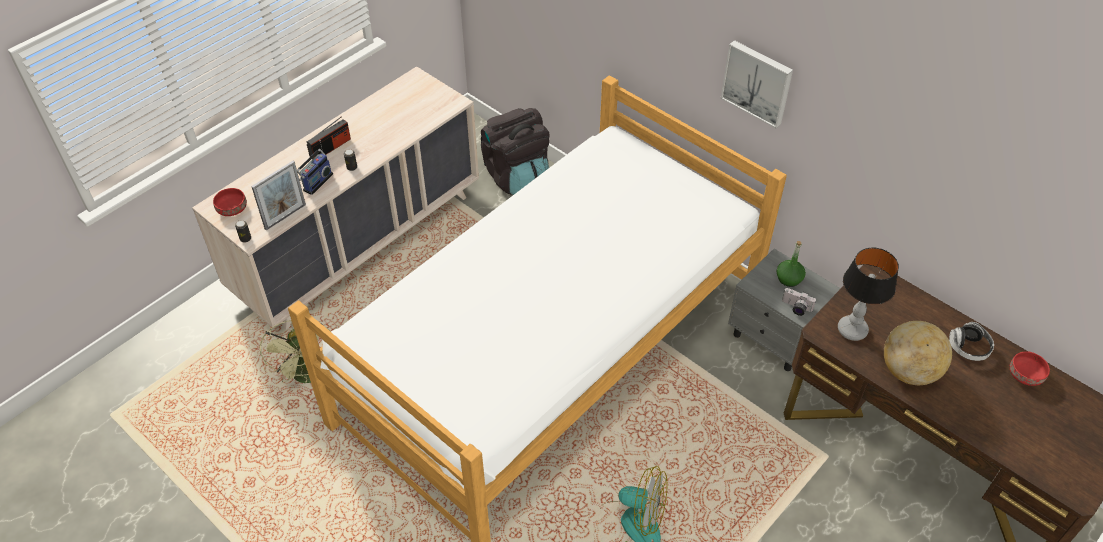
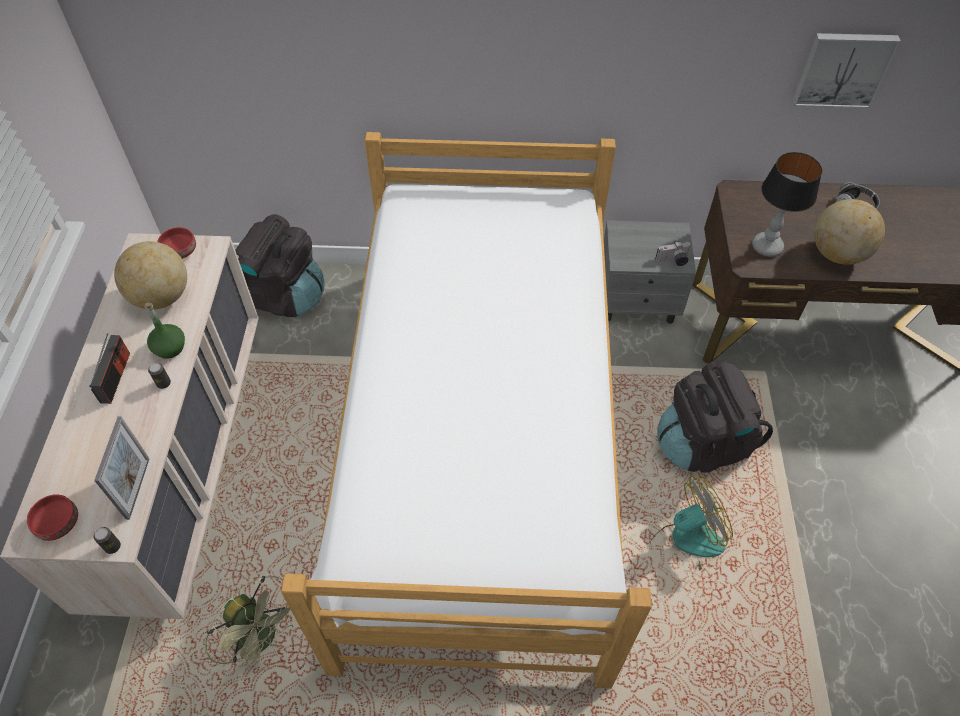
camera: 40 degrees left, 5 degrees up
radio [297,140,333,195] -> none
picture [721,40,793,128] -> picture moved to [792,33,901,108]
green bottle [776,241,806,287] -> green bottle moved to [145,302,185,359]
red bowl [1010,351,1050,386] -> red bowl moved to [157,227,196,259]
none -> globe [114,241,187,310]
none -> black backpack [657,360,773,473]

